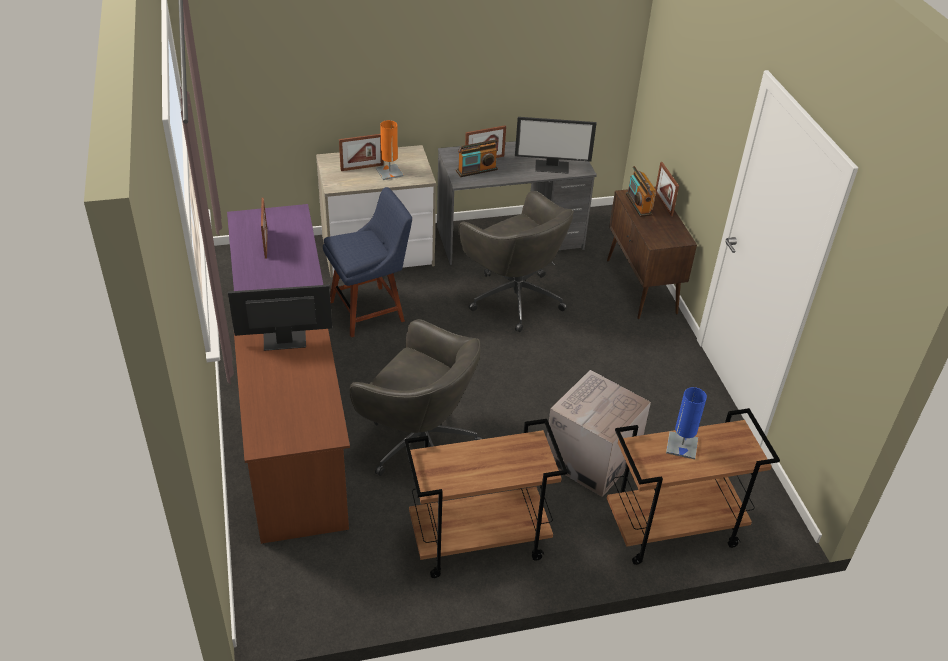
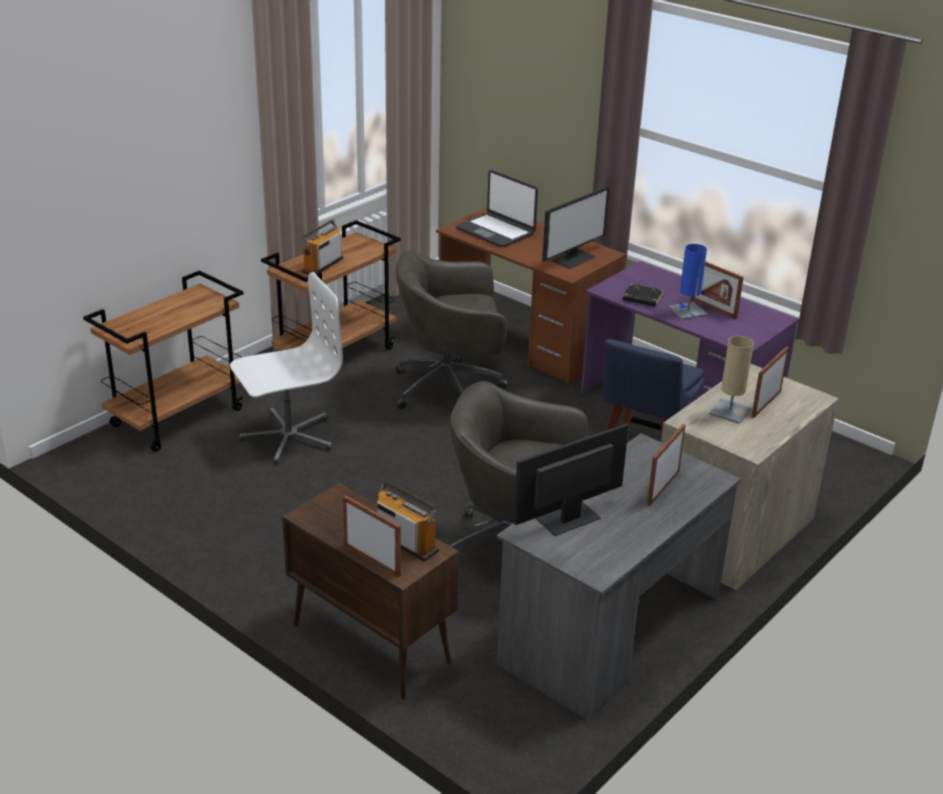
camera: 145 degrees right, 10 degrees down
orange table lamp [376,120,404,180] -> beige table lamp [709,336,754,424]
radio [456,139,498,177] -> radio moved to [301,220,343,275]
cardboard box [547,370,651,497] -> white office chair [230,272,343,464]
blue table lamp [666,387,707,460] -> blue table lamp moved to [669,244,707,320]
none -> laptop [456,170,538,247]
none -> black book [623,284,663,307]

